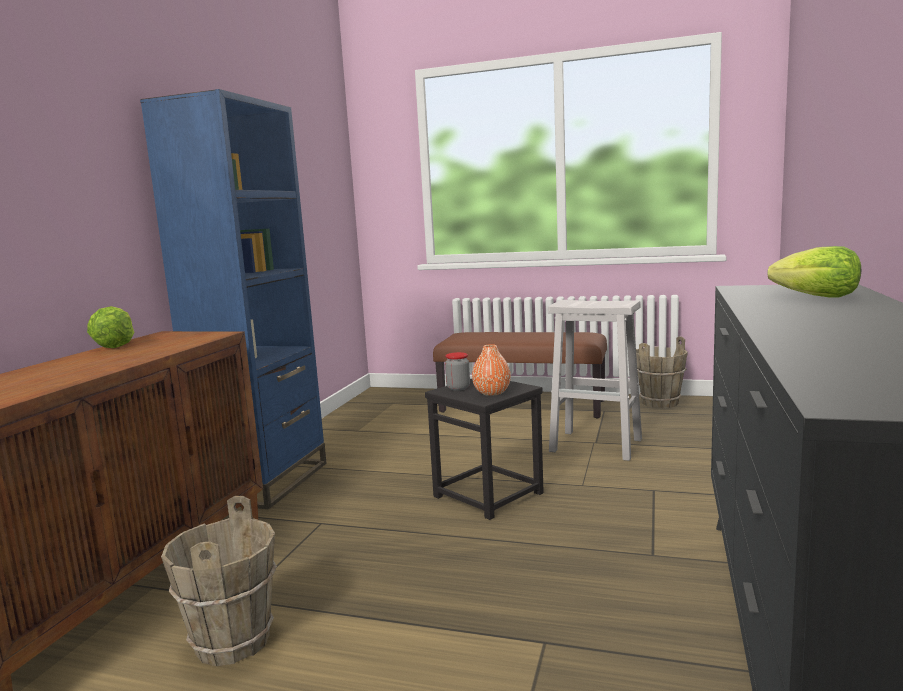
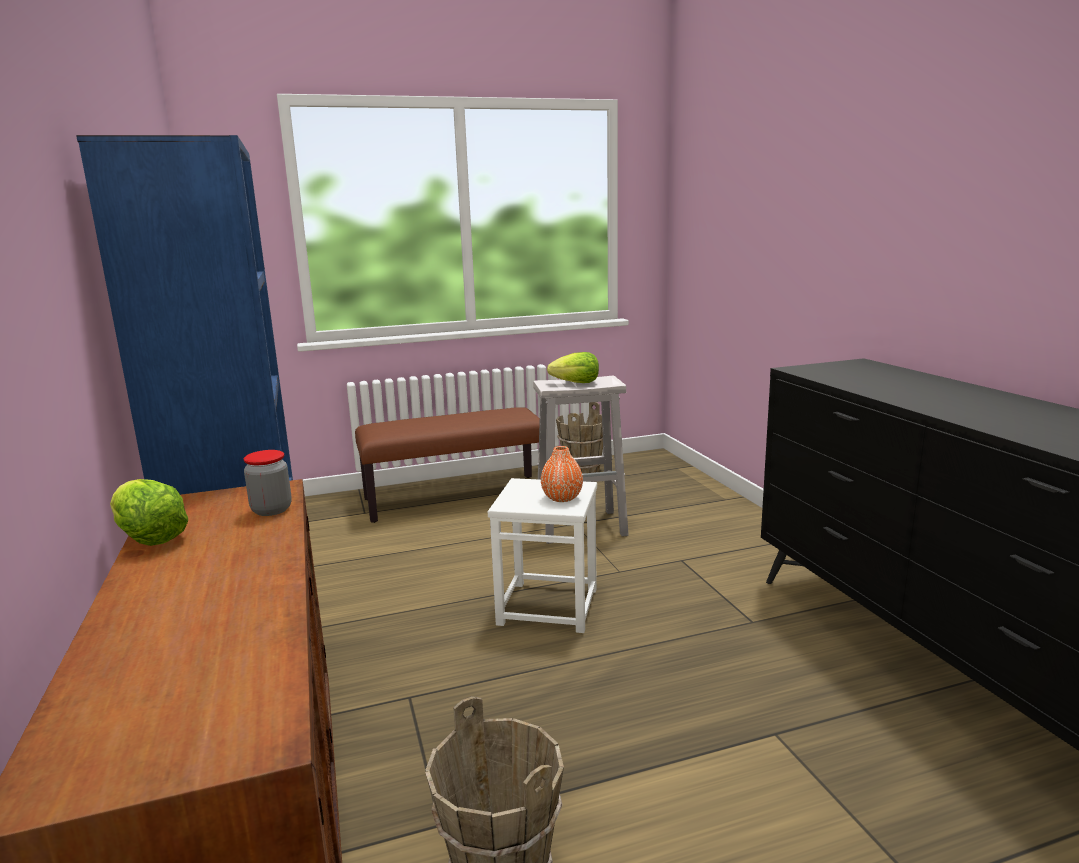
camera: 35 degrees left, 5 degrees up
black stool [425,379,544,520] -> white stool [488,478,597,633]
jar [445,352,470,391] -> jar moved to [244,450,292,516]
lettuce [767,246,861,298] -> lettuce moved to [547,352,599,383]

